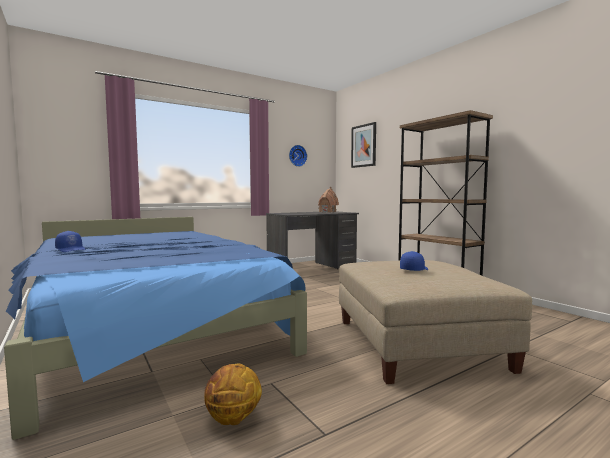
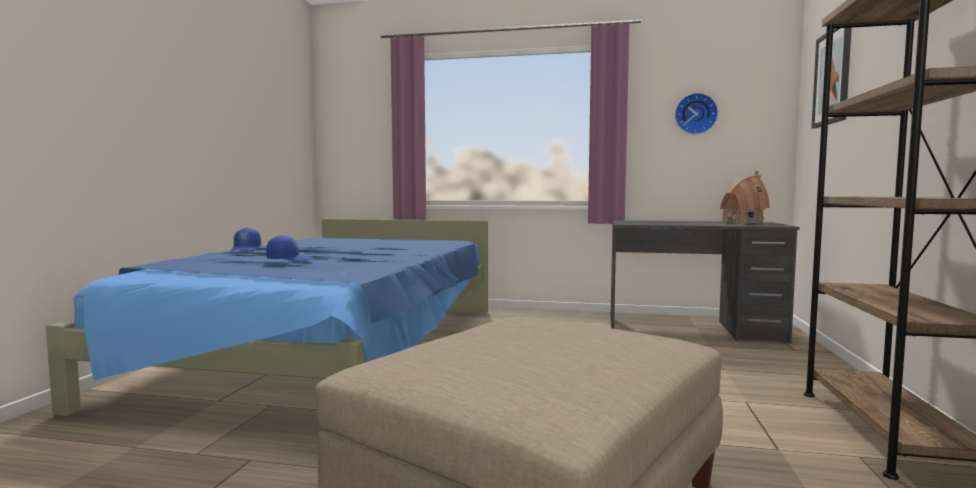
camera: 45 degrees right, 0 degrees up
basketball [204,363,262,425] -> none
blue cap [400,251,428,271] -> blue cap moved to [266,235,314,262]

